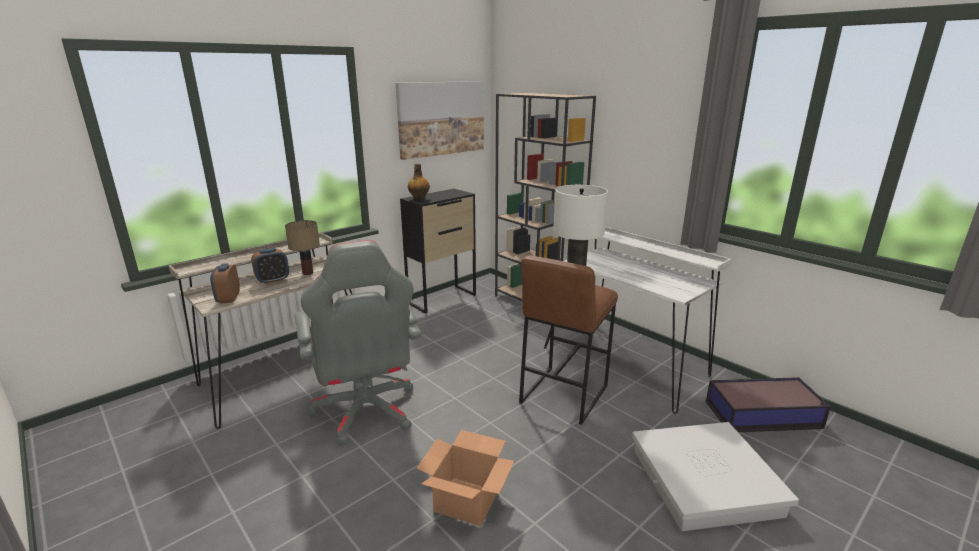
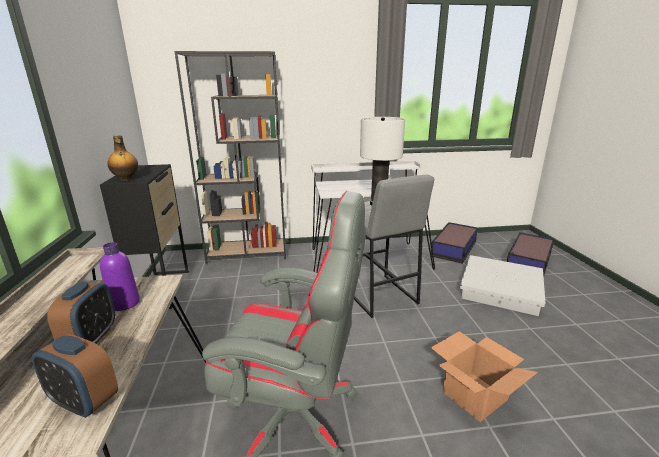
camera: 55 degrees left, 0 degrees up
table lamp [285,220,320,275] -> purple bottle [100,242,140,311]
picture [396,81,484,160] -> none
brown stool [519,255,618,425] -> grey stool [354,175,434,318]
none -> storage box [507,232,554,277]

